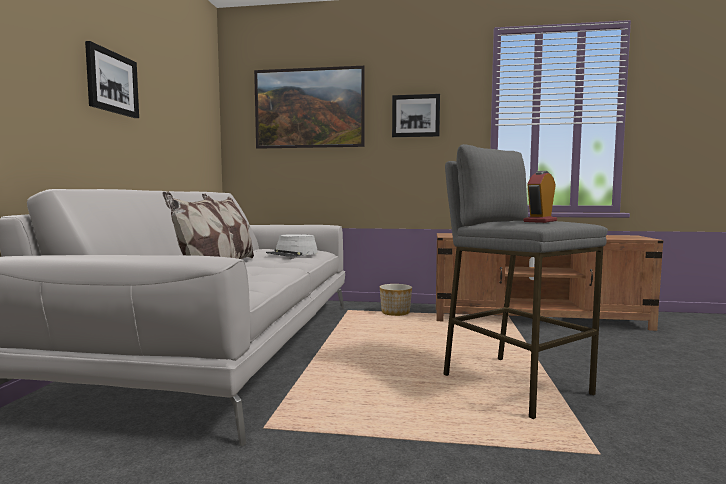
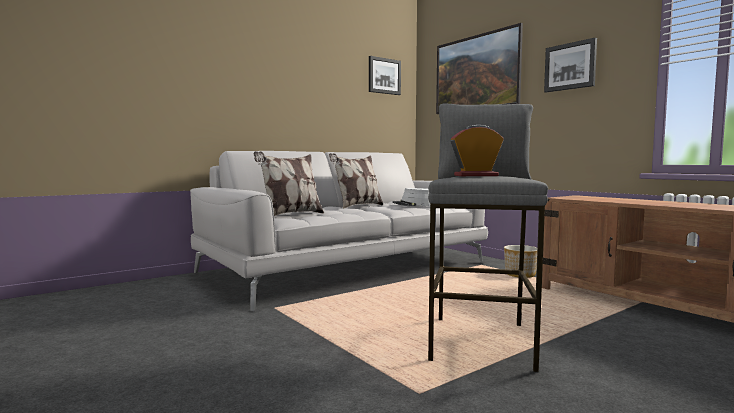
camera: 45 degrees right, 0 degrees up
picture [85,41,139,118] -> picture moved to [369,56,401,95]

